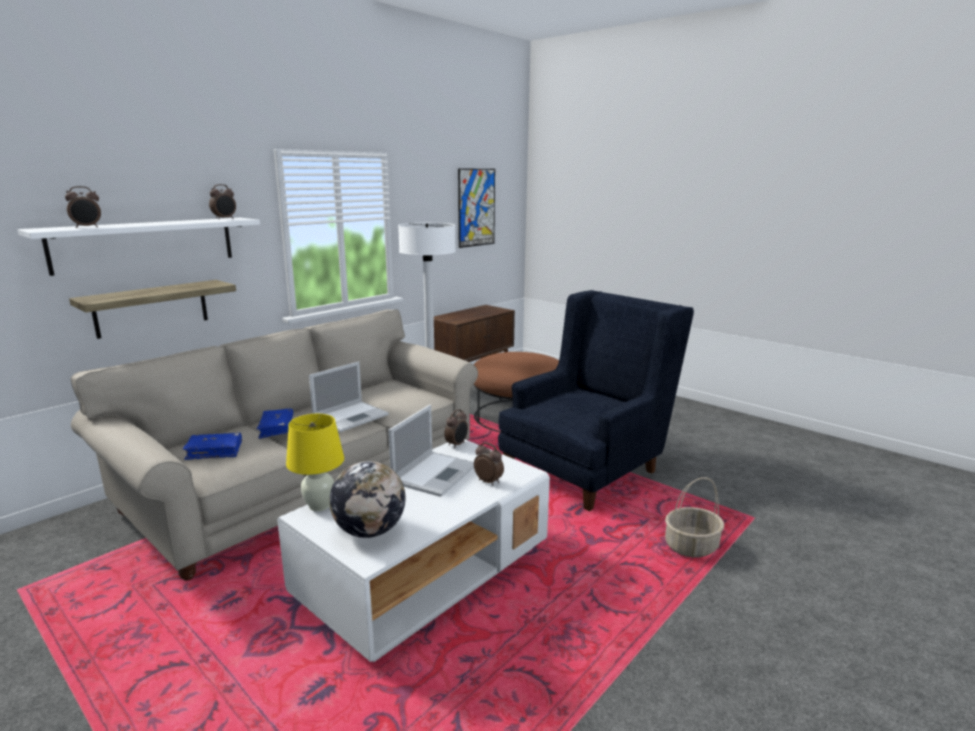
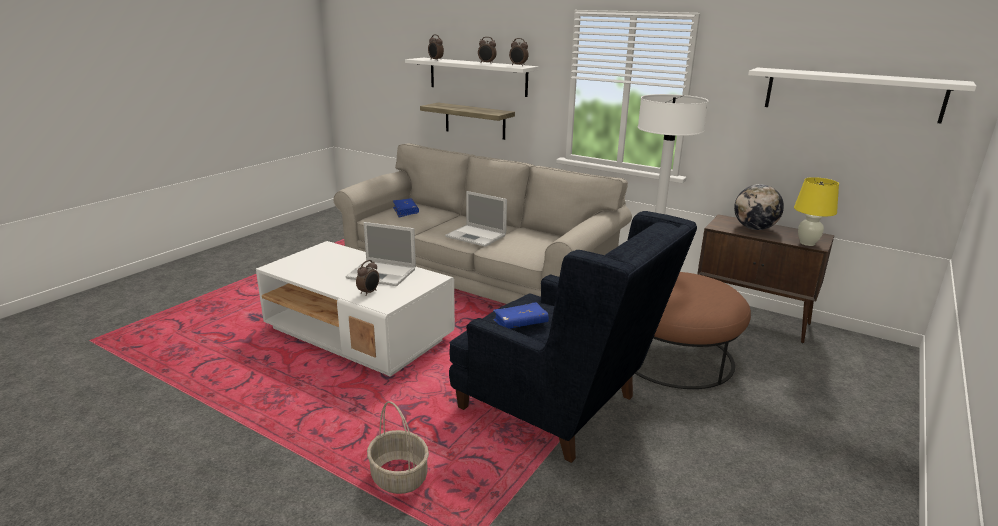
camera: 80 degrees right, 5 degrees up
blue book [257,409,293,439] -> blue book moved to [493,302,549,329]
yellow table lamp [286,414,344,511] -> yellow table lamp moved to [794,177,839,246]
globe [329,461,405,538] -> globe moved to [734,184,784,230]
alarm clock [444,409,468,449] -> alarm clock moved to [478,37,497,63]
picture [458,168,495,248] -> white shelf [748,67,976,124]

